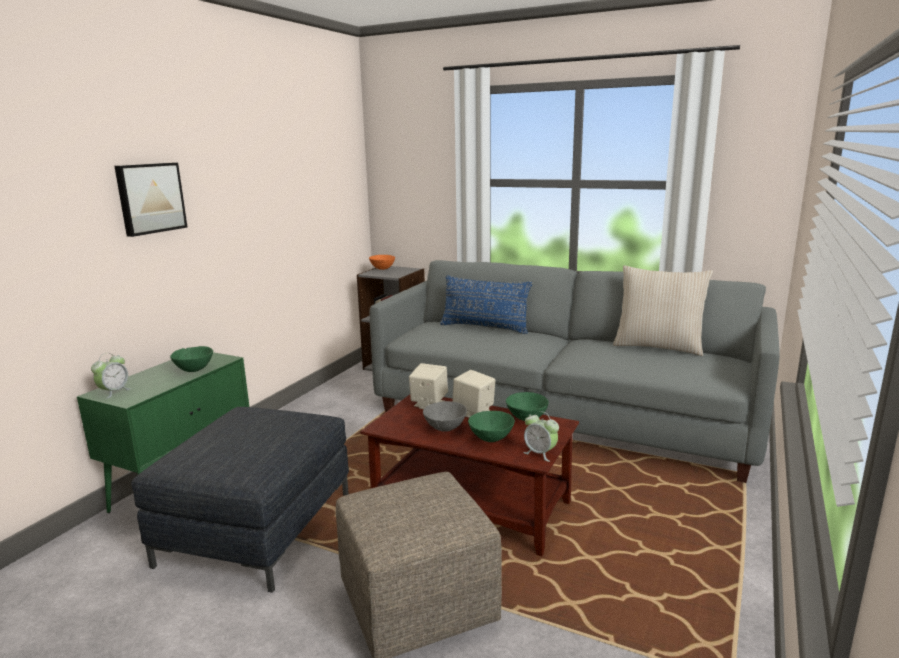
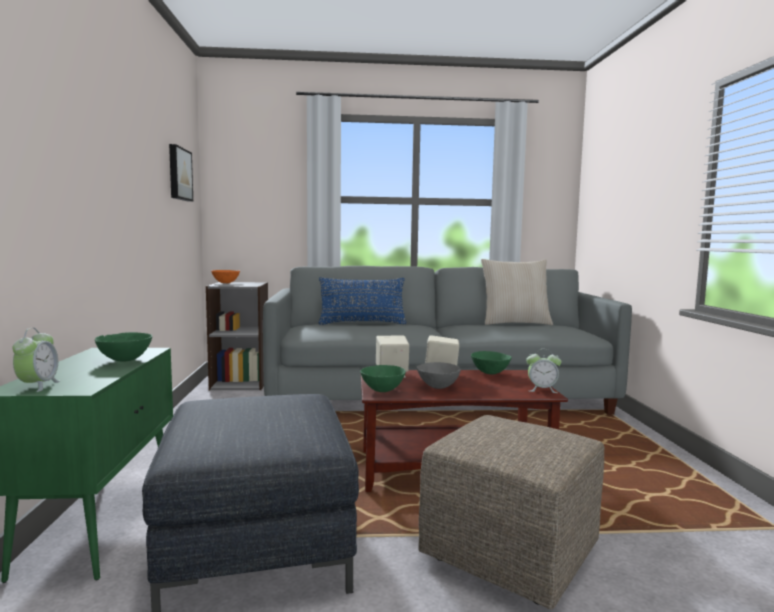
camera: 30 degrees left, 10 degrees down
picture [114,163,187,237] -> picture moved to [169,144,193,202]
green bowl [468,411,515,442] -> green bowl moved to [360,365,406,392]

